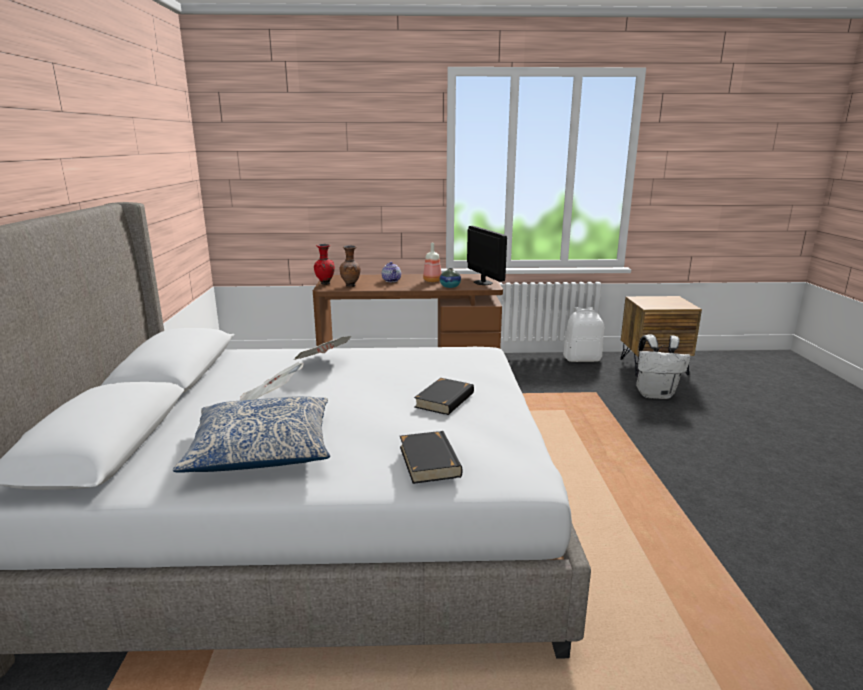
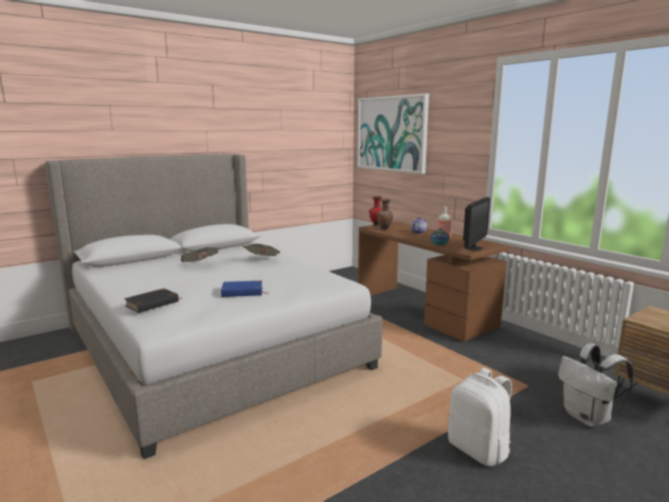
camera: 55 degrees right, 5 degrees down
pillow [173,396,330,473] -> none
black book [414,378,474,415] -> blue book [221,281,269,297]
white backpack [563,307,604,362] -> white backpack moved to [448,368,512,466]
none -> picture [357,93,429,174]

